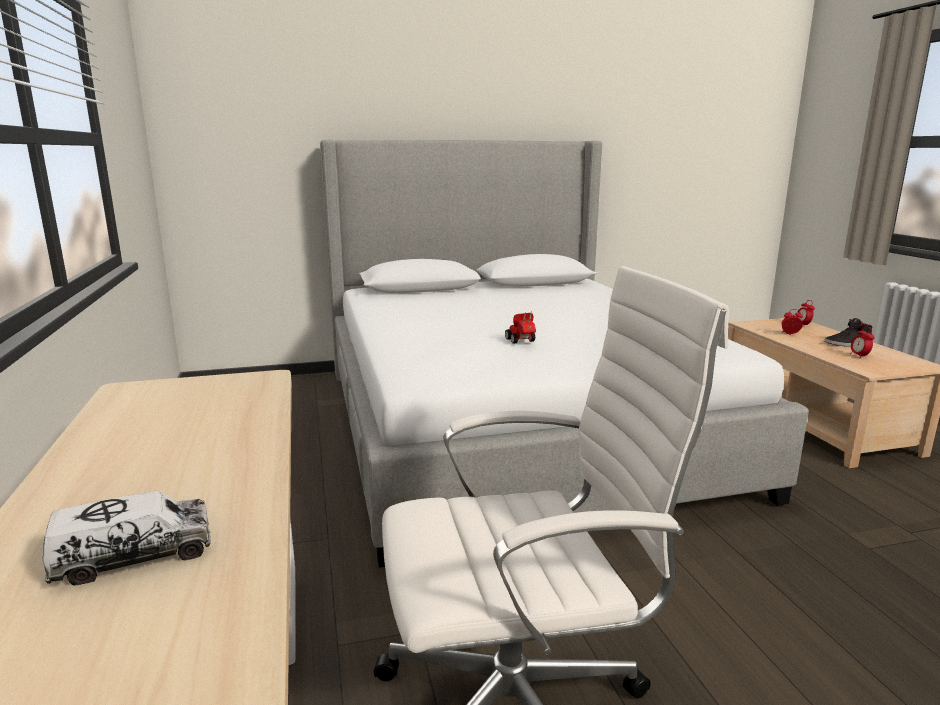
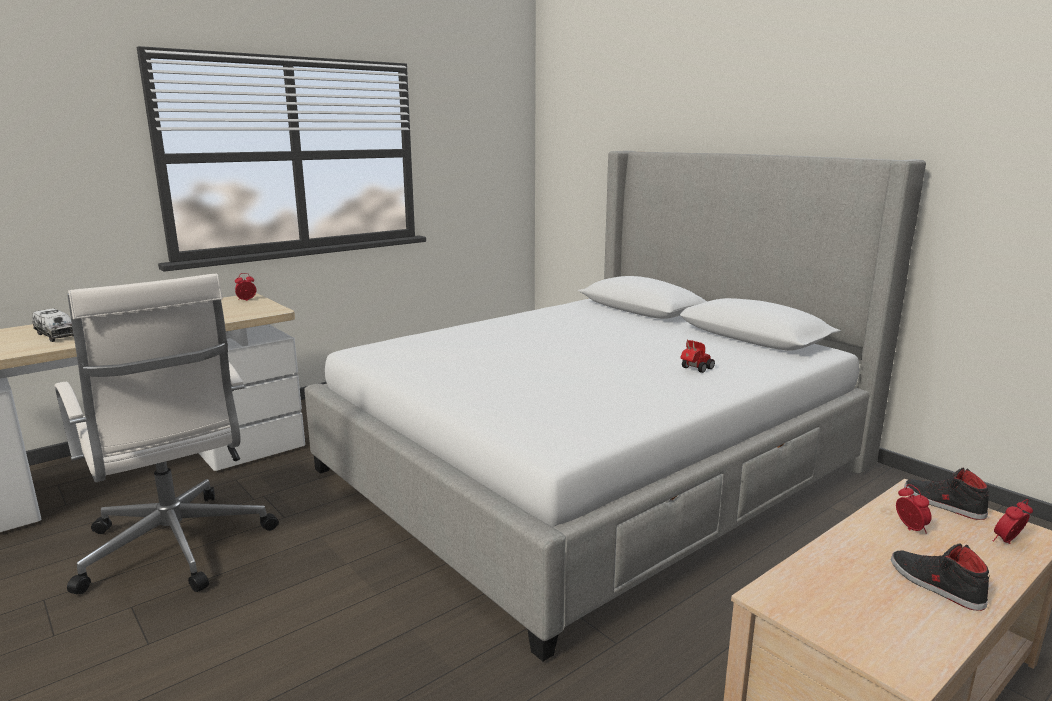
camera: 65 degrees right, 0 degrees up
toy car [505,311,536,343] -> toy car moved to [681,339,715,373]
alarm clock [850,327,875,359] -> alarm clock moved to [235,273,256,301]
none -> black shoe [904,468,989,520]

